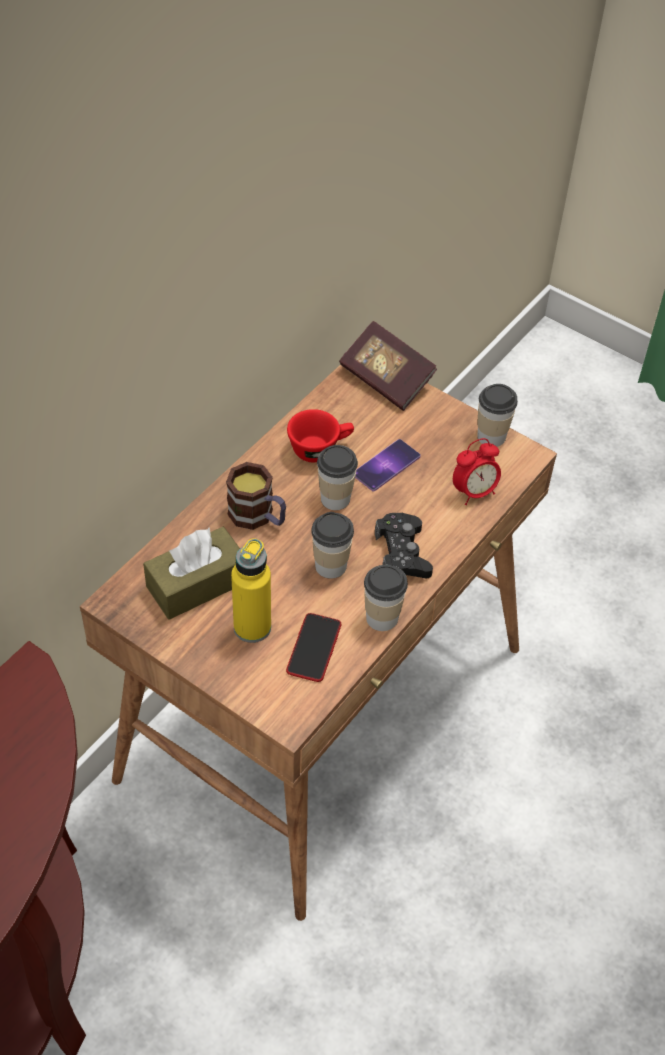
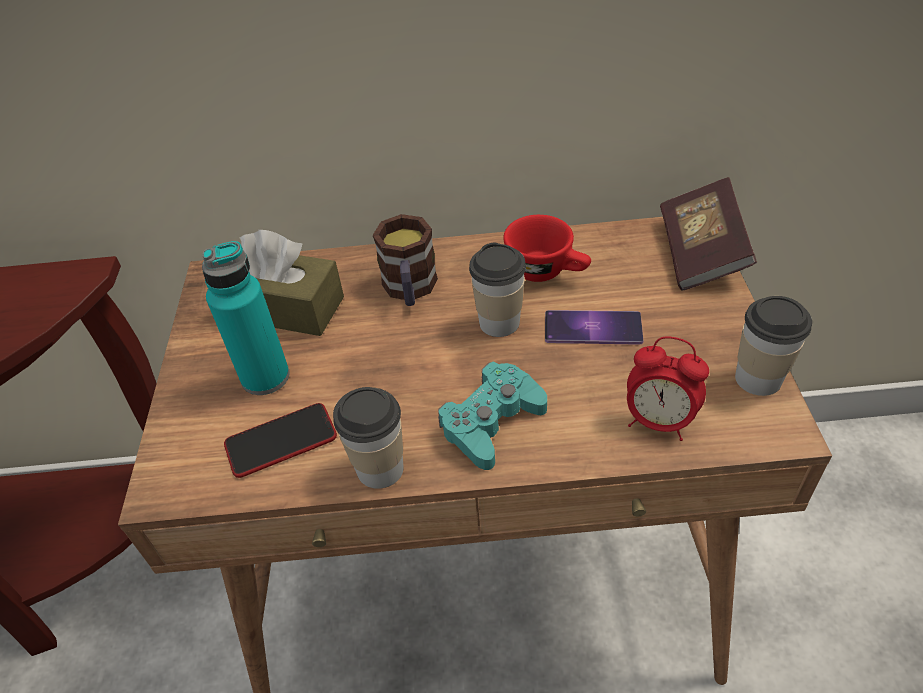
camera: 55 degrees right, 5 degrees down
yellow bottle [231,538,271,643] -> turquoise bottle [202,241,290,395]
cup [311,512,354,579] -> none
black game controller [375,513,433,578] -> turquoise game controller [438,362,547,470]

